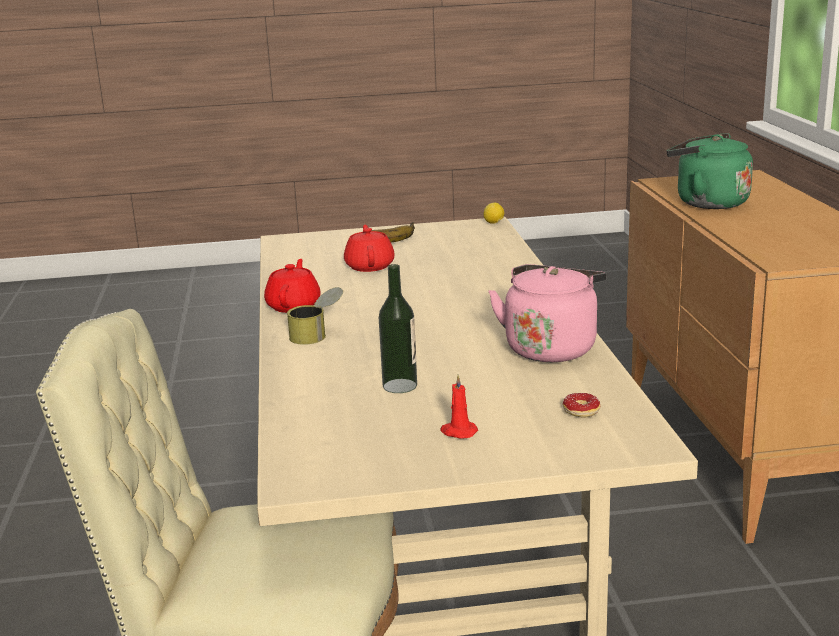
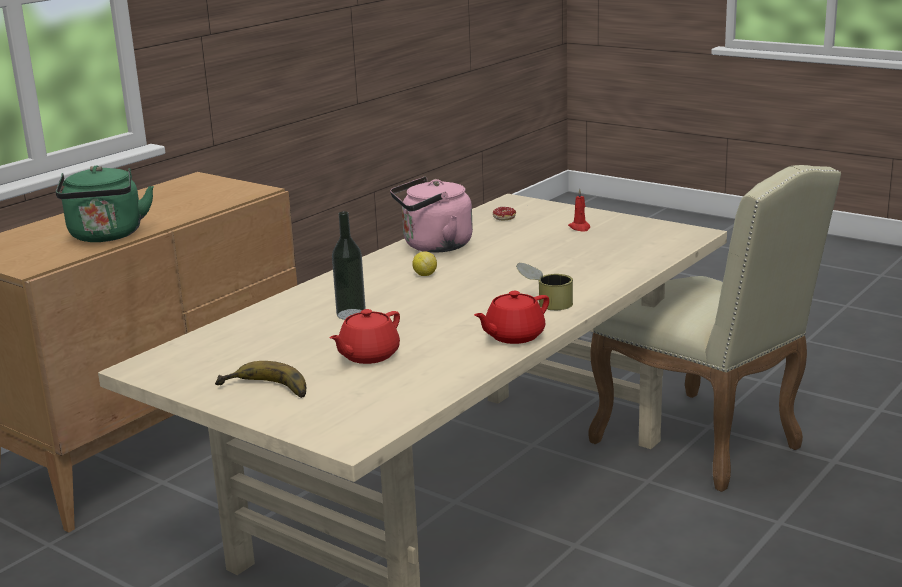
camera: 135 degrees left, 0 degrees up
bottle [379,264,417,393] -> bottle moved to [332,211,366,320]
lemon [484,203,504,224] -> lemon moved to [412,251,437,276]

